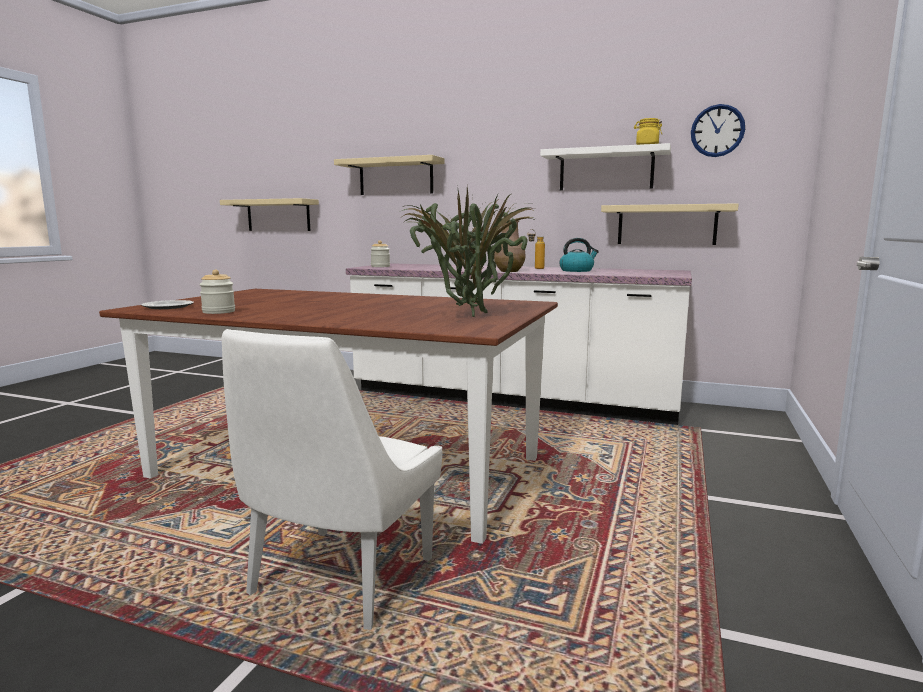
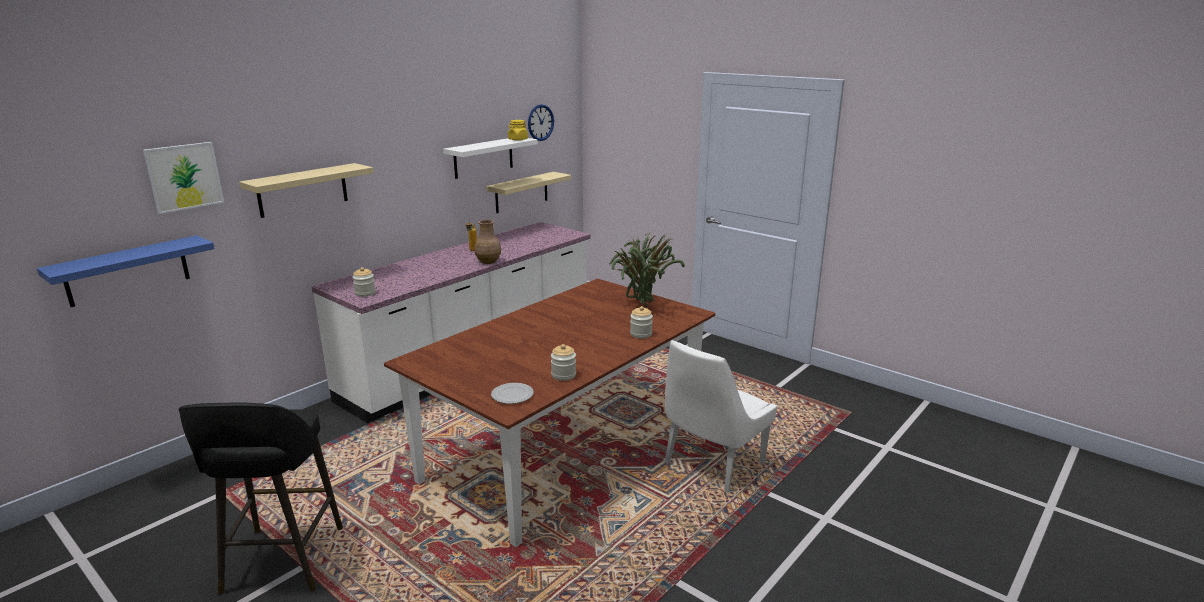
camera: 70 degrees left, 10 degrees up
beige shelf [220,198,319,231] -> blue shelf [37,235,215,307]
white chair [222,329,442,630] -> white chair turned 90 degrees clockwise [665,340,777,493]
kettle [559,238,599,272] -> none
none -> picture [143,142,224,214]
none -> black stool [178,402,343,594]
none -> jar [630,306,653,338]

